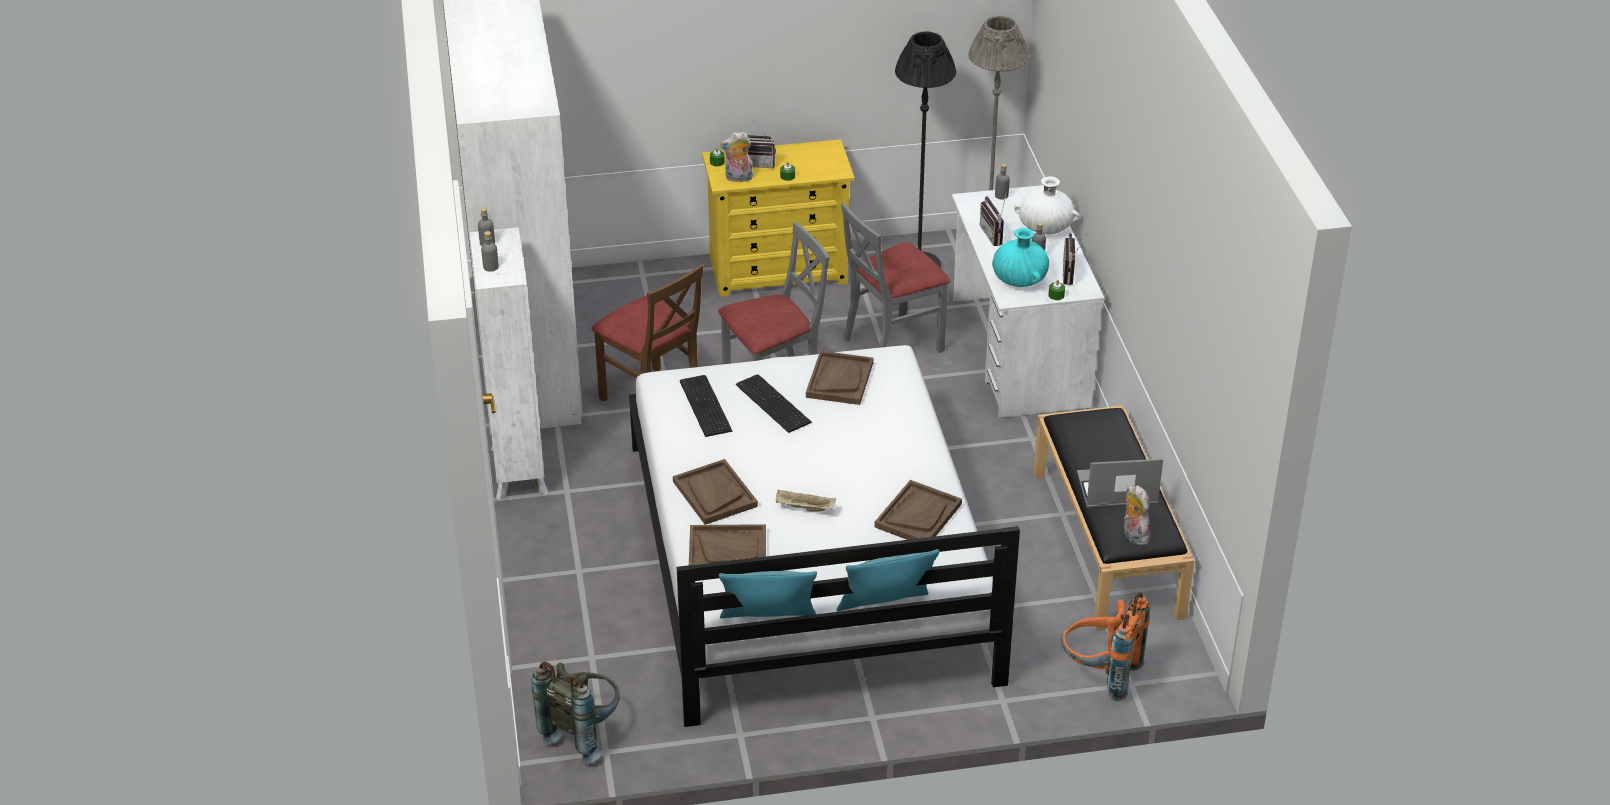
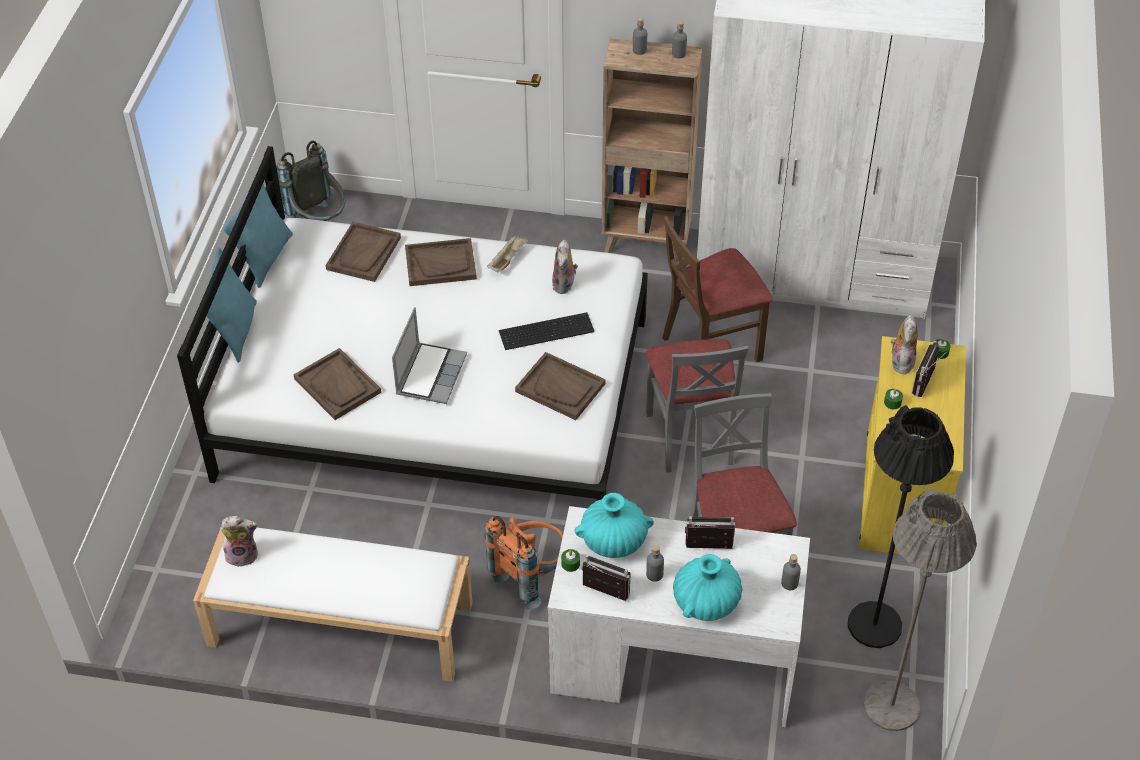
camera: 110 degrees right, 10 degrees up
white bookcase [470,227,548,500] -> brown bookcase [601,38,703,262]
keyboard [680,375,732,437] -> plush toy [552,240,578,294]
beige tray [776,490,836,512] -> beige tray moved to [487,235,528,273]
white vase [1014,176,1079,235] -> turquoise vase [673,554,742,621]
black bench [1034,405,1195,630] -> white bench [193,528,473,682]
orange backpack [1061,592,1150,701] -> orange backpack moved to [484,516,563,610]
laptop [1077,459,1163,508] -> laptop moved to [392,307,467,404]

